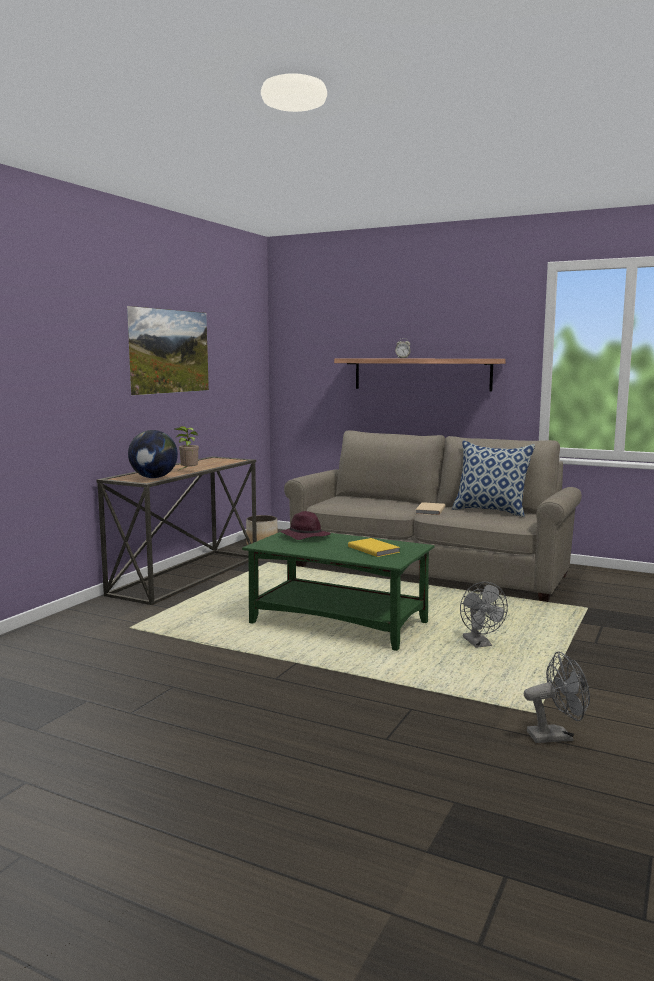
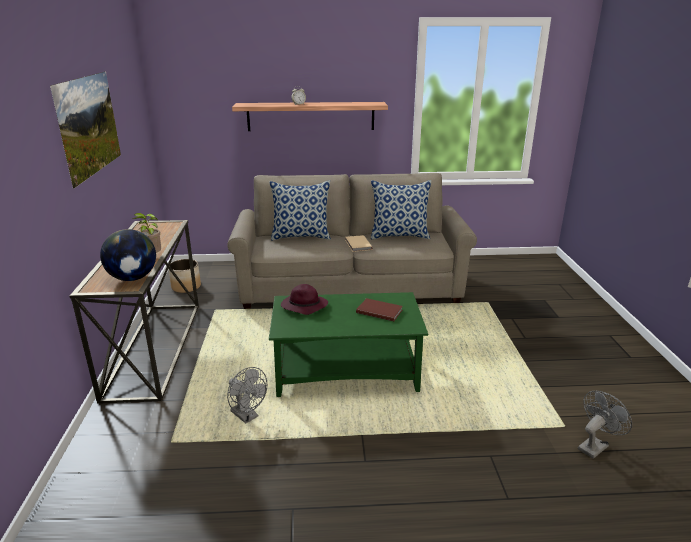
camera: 30 degrees left, 15 degrees up
yellow book [348,538,400,557] -> brown book [356,298,403,321]
grey fan [460,582,508,648] -> grey fan moved to [227,367,267,424]
none -> pillow [270,180,331,241]

